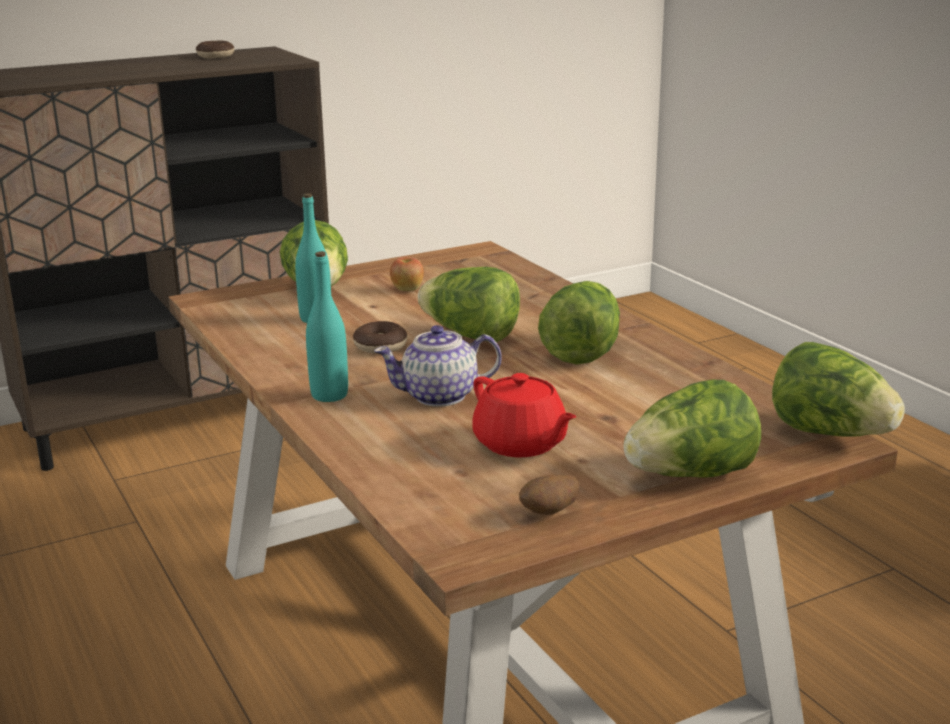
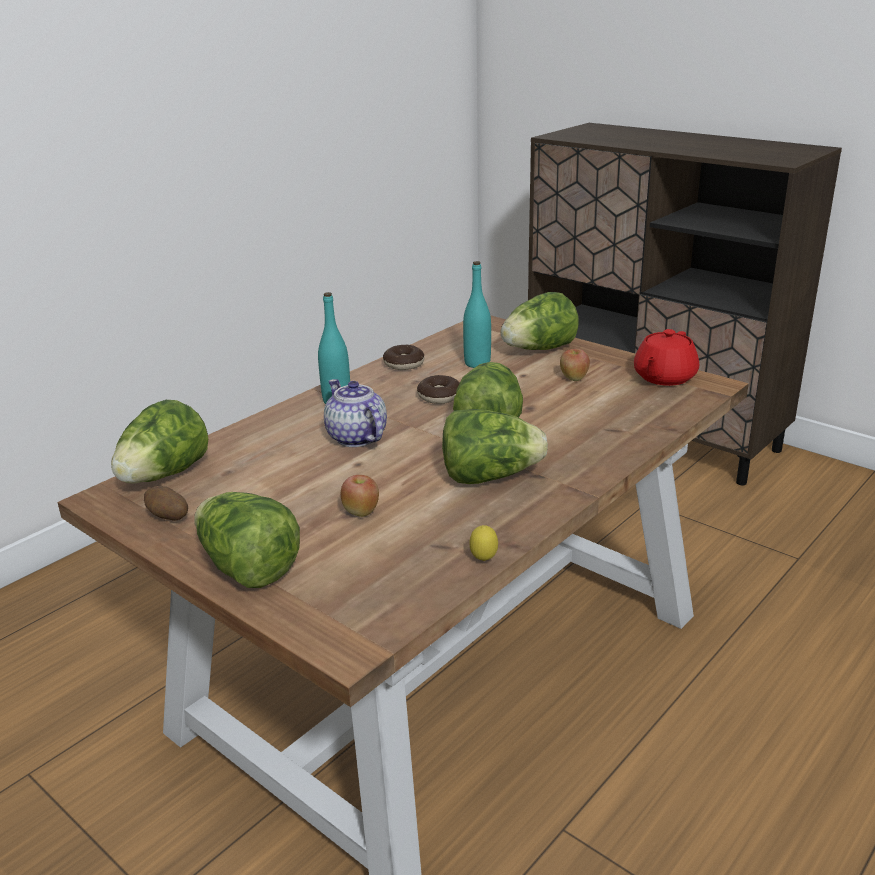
camera: 70 degrees right, 5 degrees up
donut [196,41,234,58] -> donut moved to [383,345,424,370]
red teapot [472,373,576,457] -> red teapot moved to [634,329,699,386]
lettuce [772,342,905,437] -> lettuce moved to [111,400,208,483]
none -> apple [341,475,379,517]
none -> lemon [469,525,498,561]

